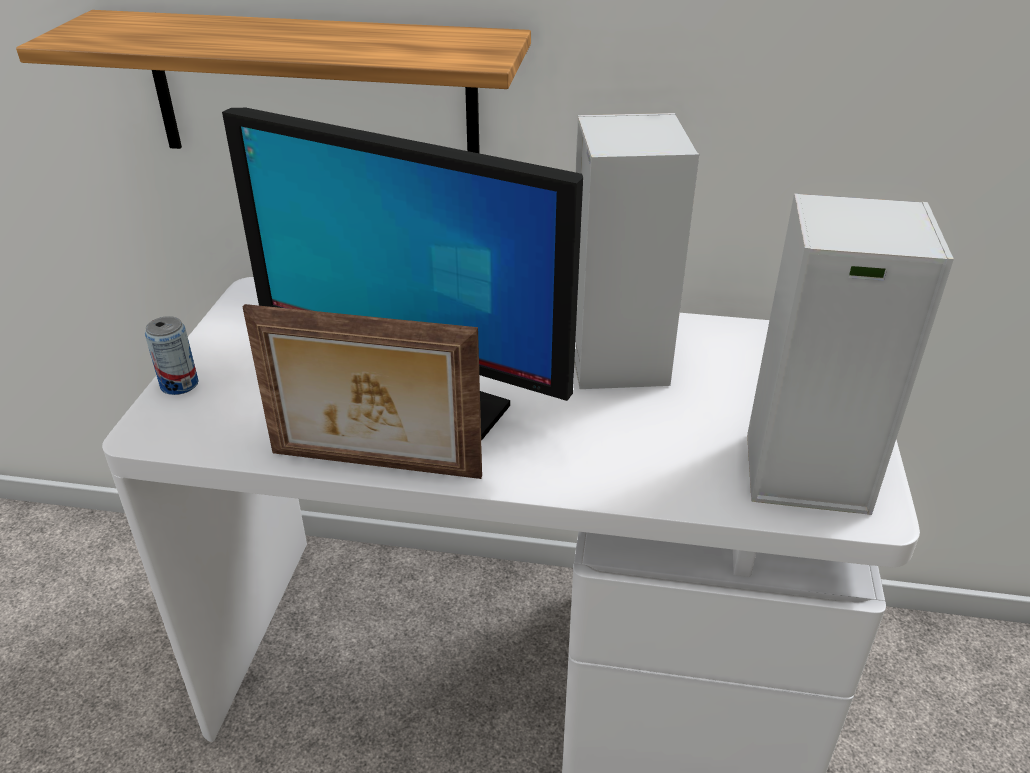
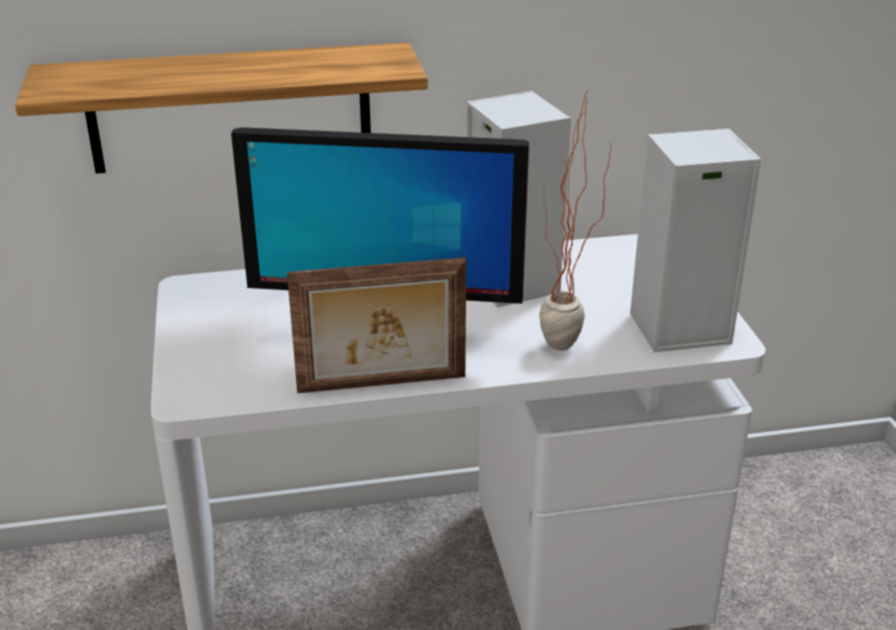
camera: 20 degrees left, 5 degrees down
can [145,316,198,395] -> none
none -> potted plant [539,86,611,351]

